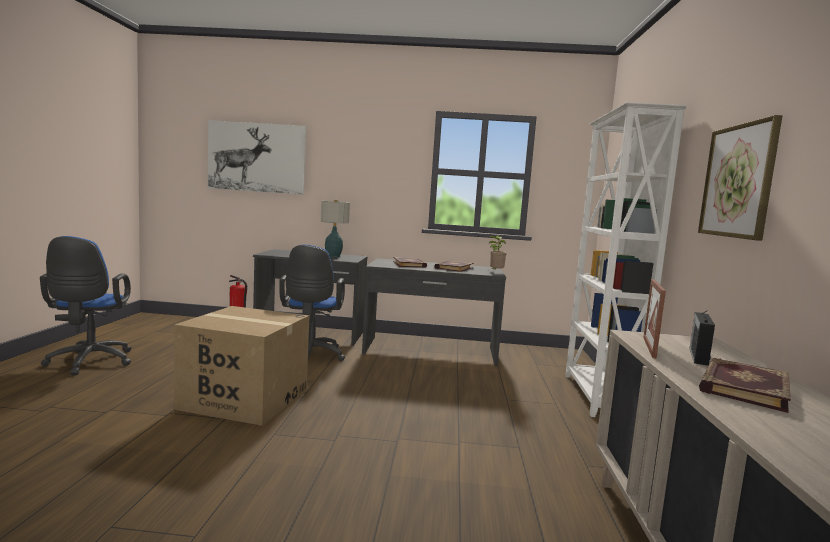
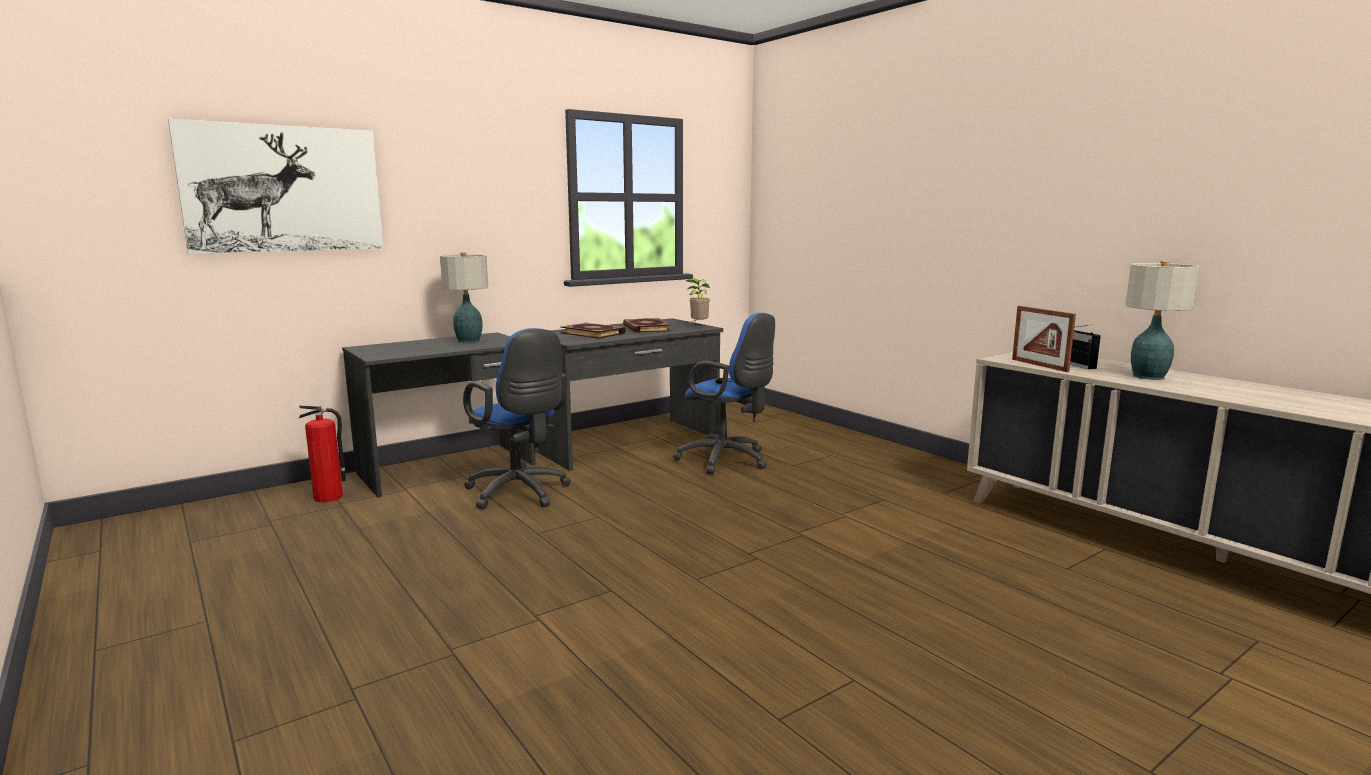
camera: 40 degrees left, 5 degrees up
blue office chair [40,236,132,375] -> blue office chair moved to [673,313,775,474]
cardboard box [174,306,309,426] -> none
white bookcase [565,102,687,417] -> none
picture [698,115,782,241] -> none
book [699,358,791,413] -> table lamp [1126,260,1200,380]

